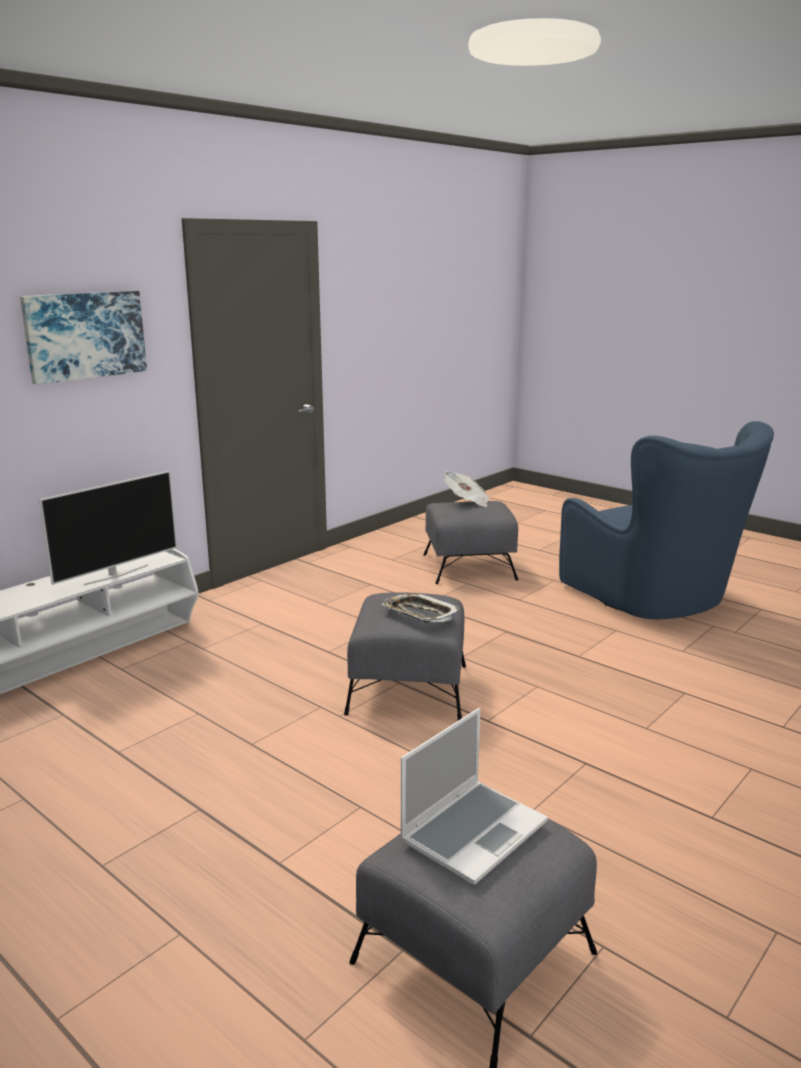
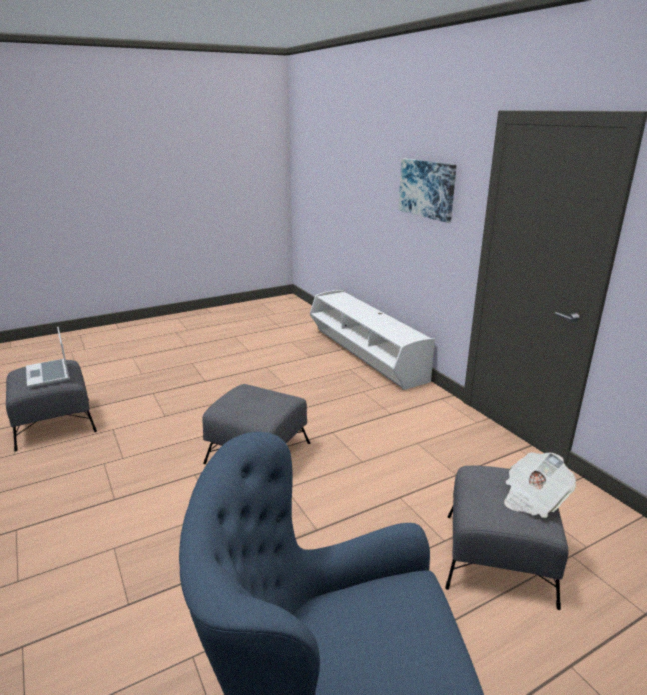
camera: 110 degrees right, 5 degrees up
television [39,470,177,585] -> none
tray [382,593,460,622] -> none

